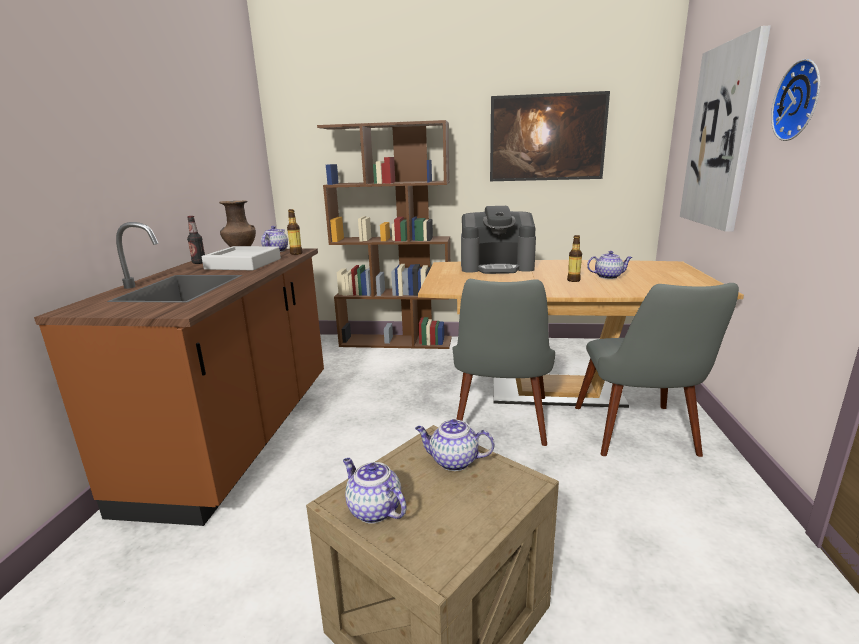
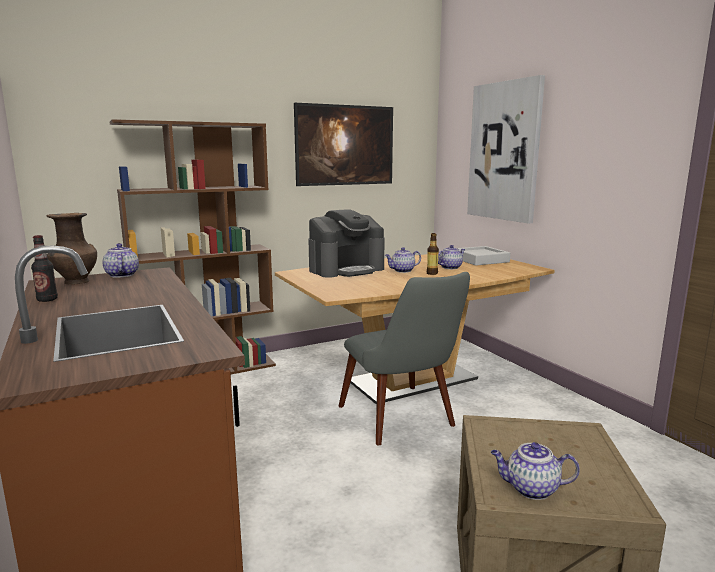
camera: 35 degrees left, 5 degrees down
grey tray [202,246,281,271] -> grey tray moved to [457,246,510,266]
bottle [287,209,303,255] -> none
teapot [415,419,494,471] -> teapot moved to [385,247,421,273]
grey chair [575,283,739,457] -> none
wall clock [771,59,820,141] -> none

